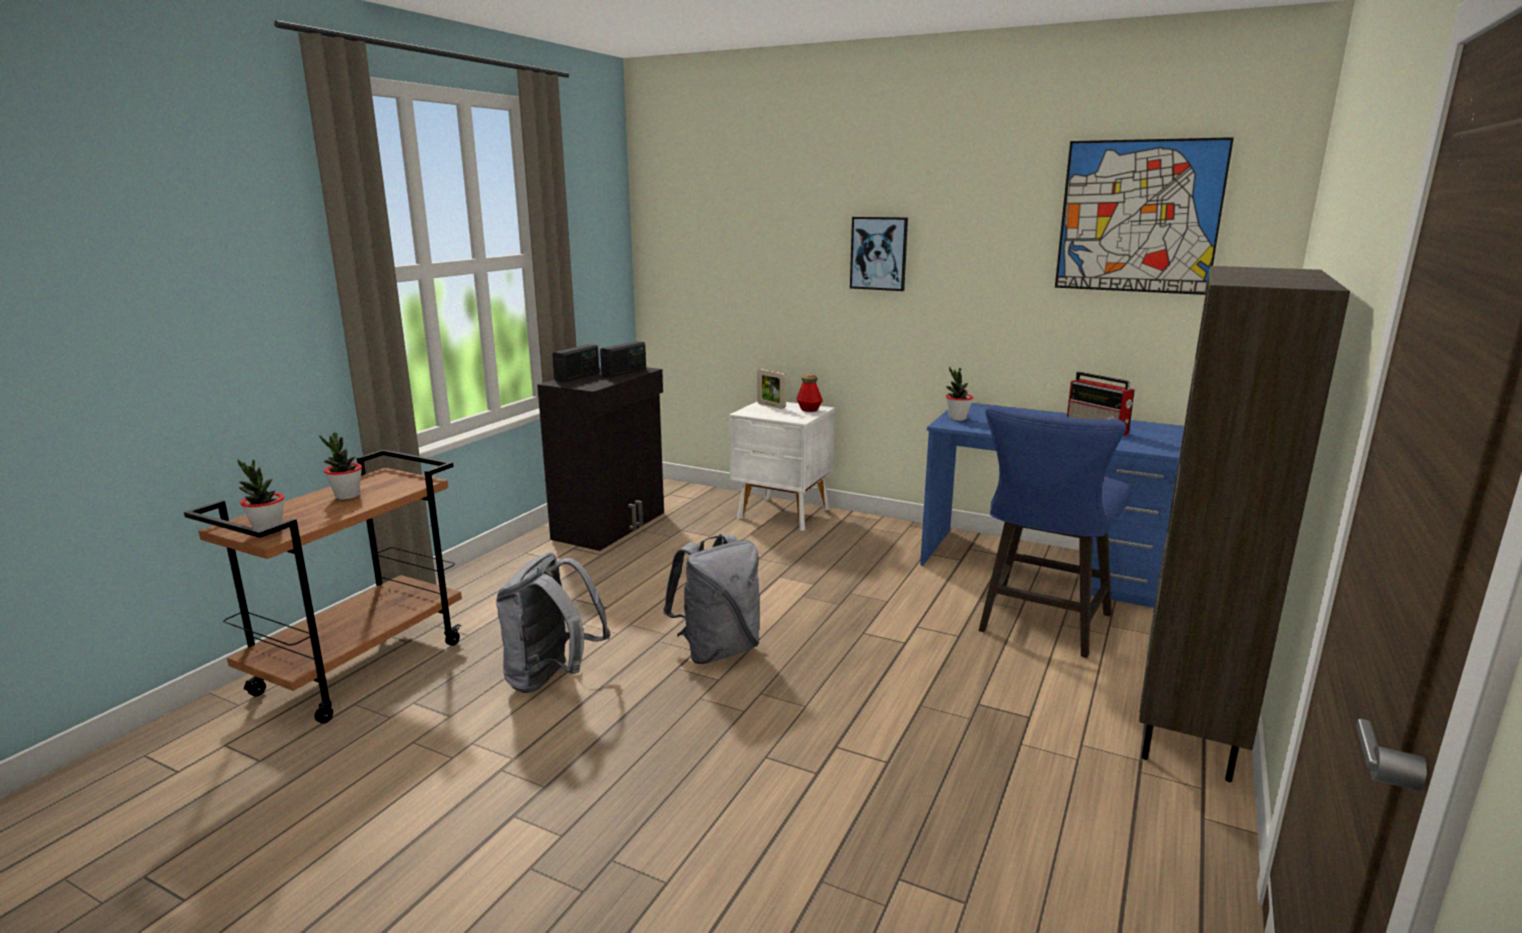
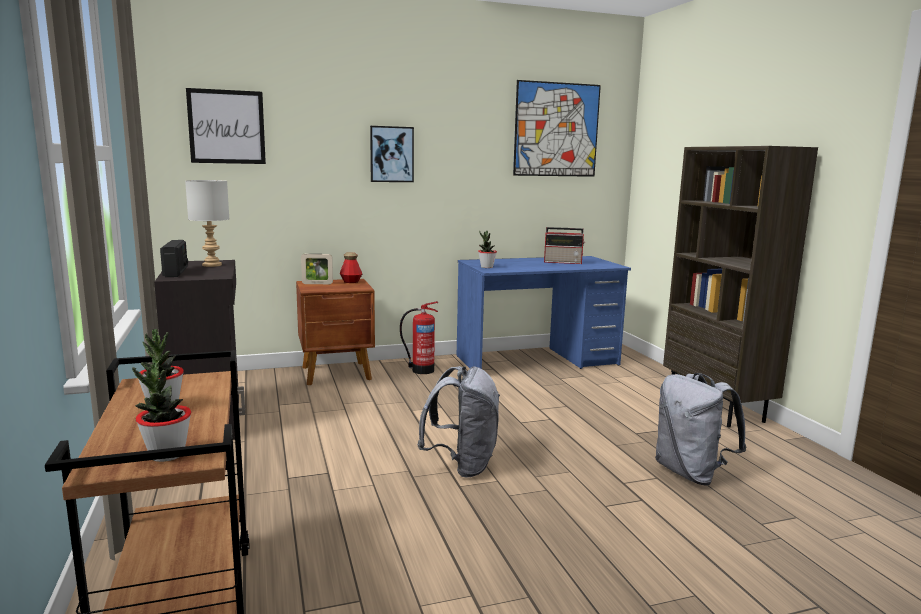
camera: 45 degrees left, 5 degrees down
grey backpack [496,552,611,693] -> grey backpack moved to [655,373,746,485]
radio [600,341,646,378] -> grey table lamp [185,180,229,267]
white nightstand [729,402,835,531] -> brown nightstand [296,279,375,385]
blue stool [979,405,1131,658] -> none
none -> picture [186,88,266,164]
none -> fire extinguisher [400,301,438,374]

